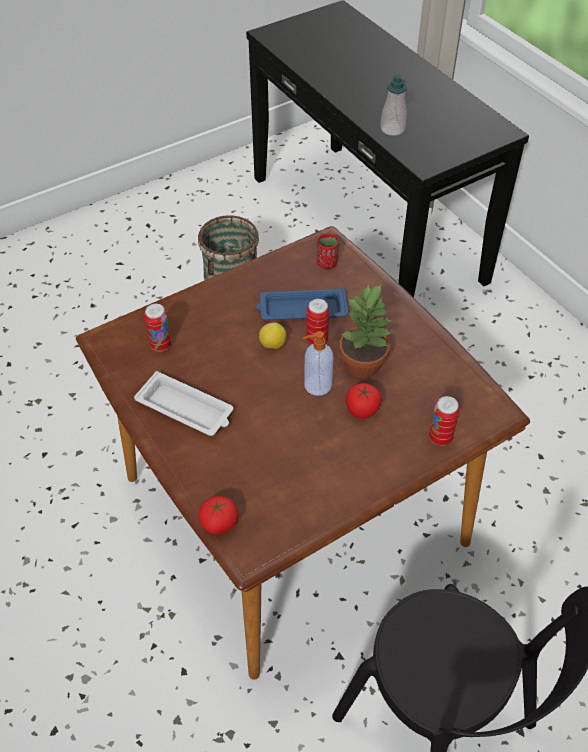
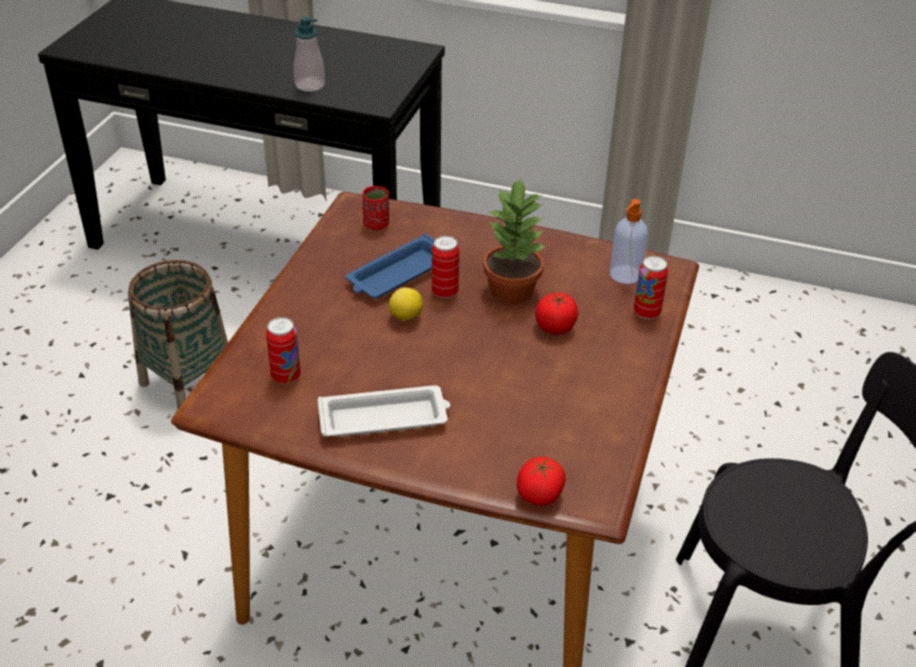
camera: 40 degrees left, 10 degrees down
soap dispenser [303,331,333,396] -> soap dispenser moved to [610,199,648,284]

